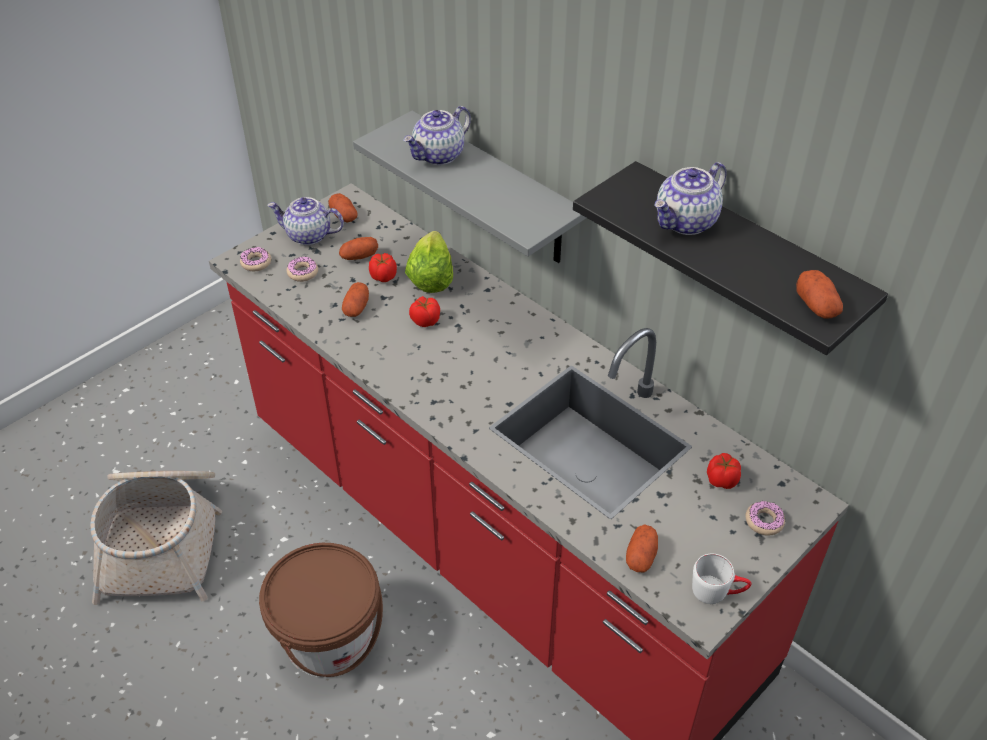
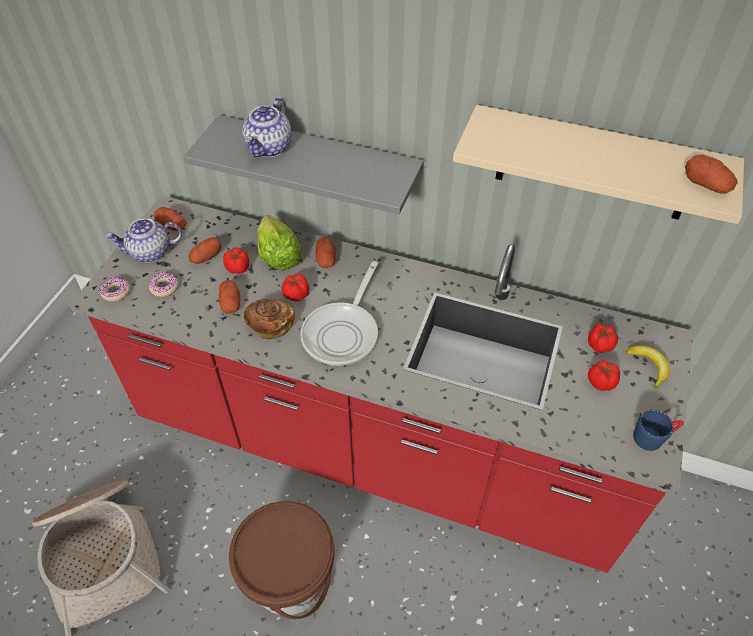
camera: 25 degrees left, 5 degrees up
black shelf [573,161,888,355] -> beige shelf [453,105,744,224]
potato [626,524,658,572] -> potato moved to [316,237,336,268]
teapot [654,162,727,235] -> none
white mug [692,554,752,604] -> blue mug [633,409,684,451]
donut [746,501,785,536] -> banana [626,345,670,389]
none -> bread [244,299,295,339]
none -> frying pan [300,261,378,366]
none -> tomato [588,360,620,391]

